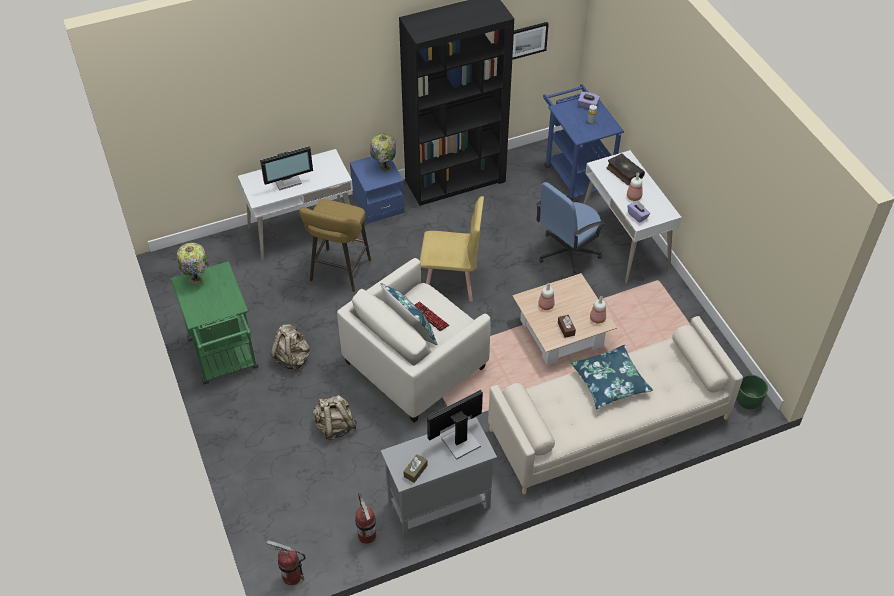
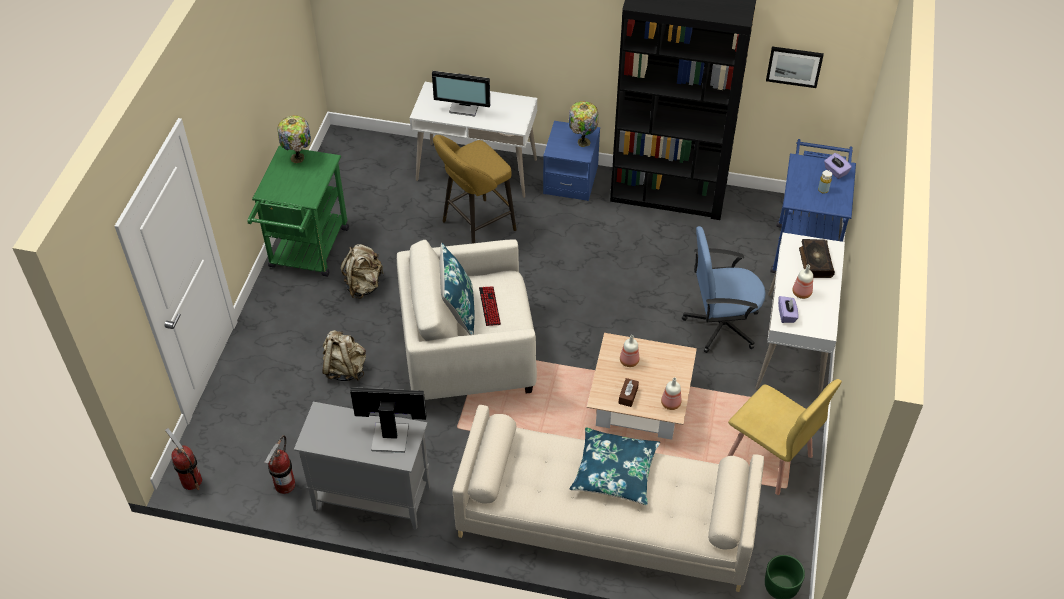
camera: 35 degrees right, 0 degrees up
brown tissue box [403,454,428,483] -> none
yellow chair [420,196,484,302] -> yellow chair moved to [727,379,842,495]

